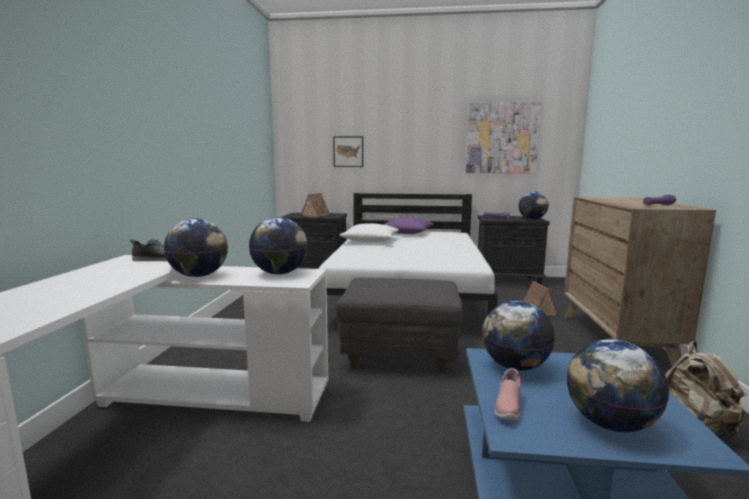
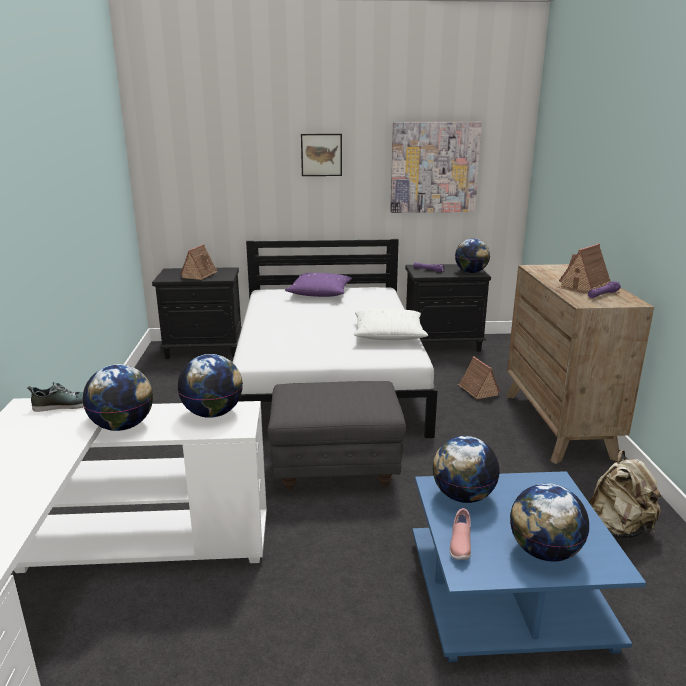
camera: 10 degrees left, 10 degrees up
picture [333,136,363,167] -> picture moved to [301,134,342,176]
white pillow [339,223,399,242] -> white pillow moved to [354,309,428,340]
none -> toy house [557,243,610,294]

